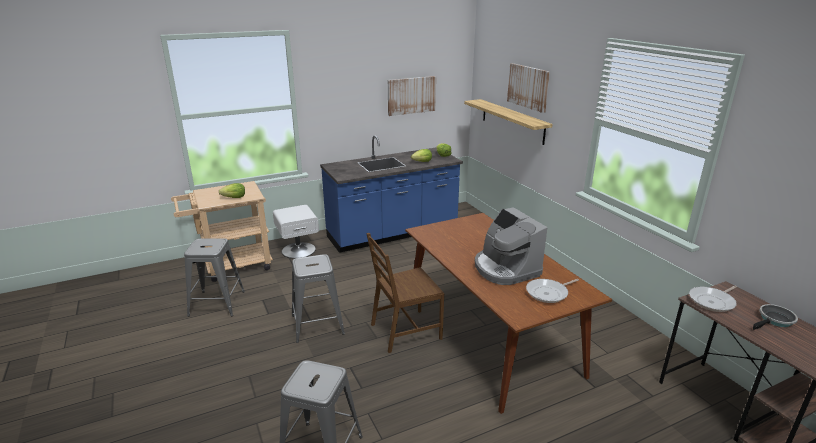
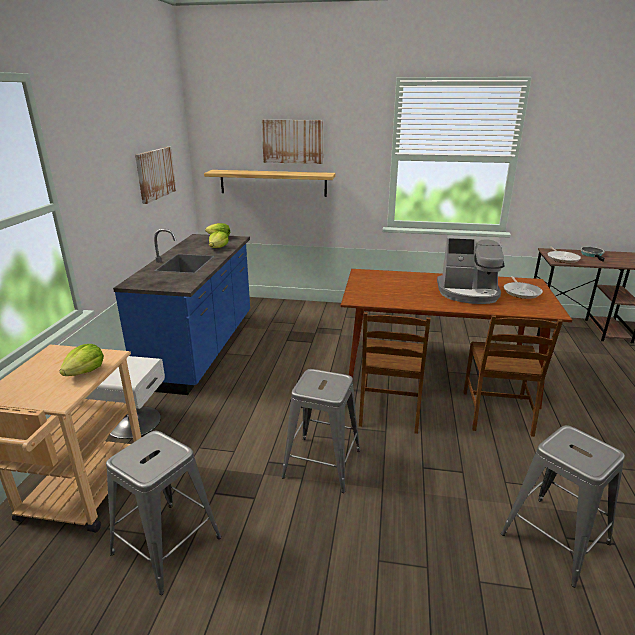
camera: 55 degrees left, 0 degrees up
none -> brown chair [463,315,563,437]

